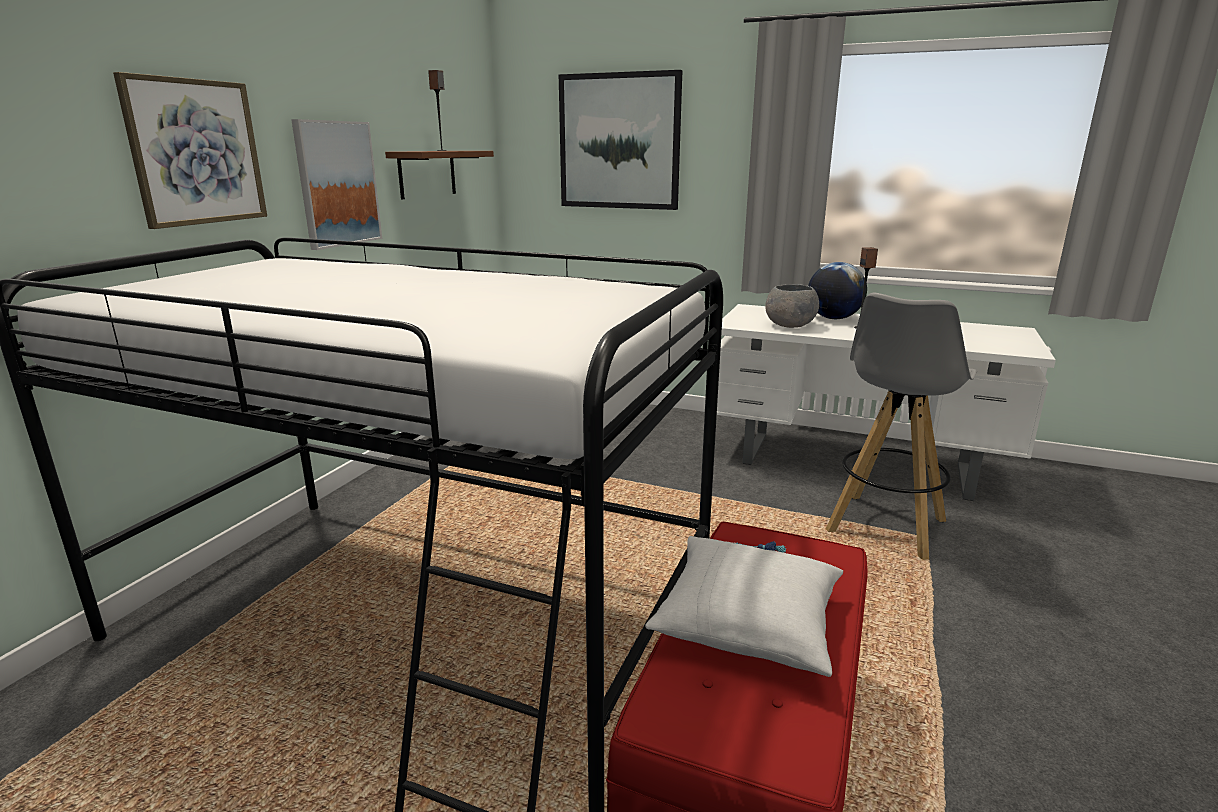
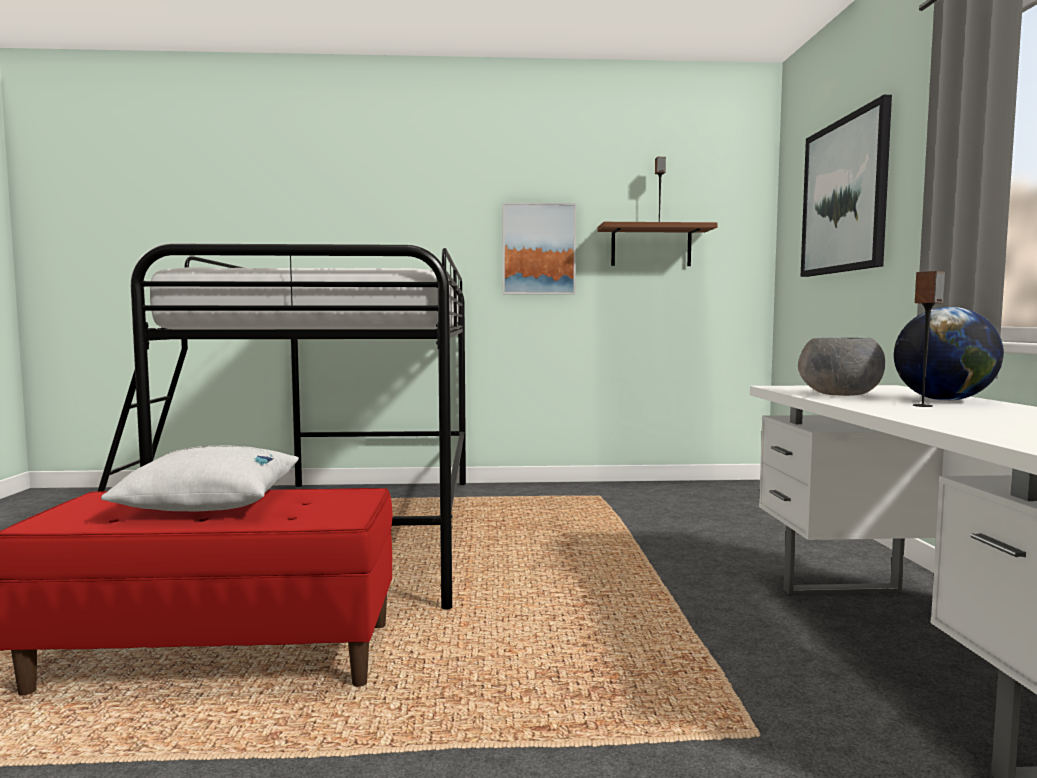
camera: 65 degrees right, 15 degrees down
picture [113,72,267,229] -> none
grey stool [826,293,977,560] -> none

